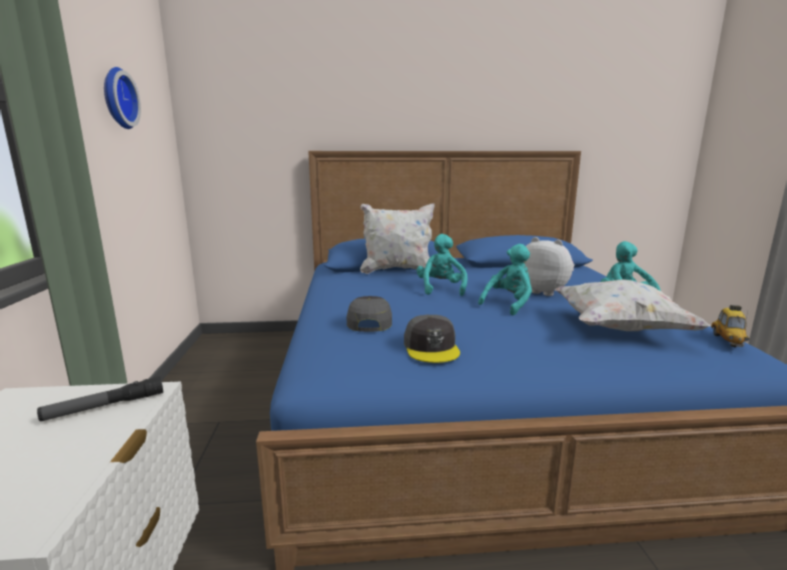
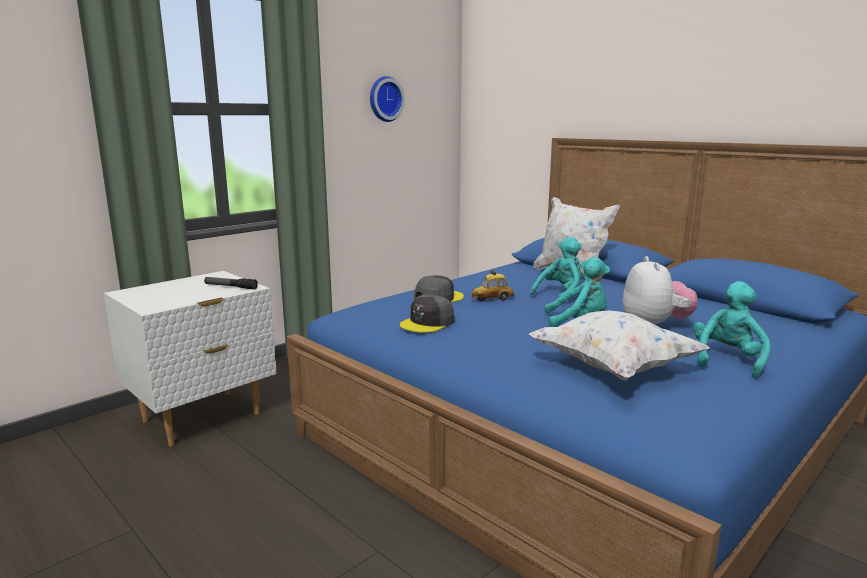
camera: 50 degrees right, 0 degrees up
toy car [711,305,749,347] -> toy car moved to [471,270,515,301]

